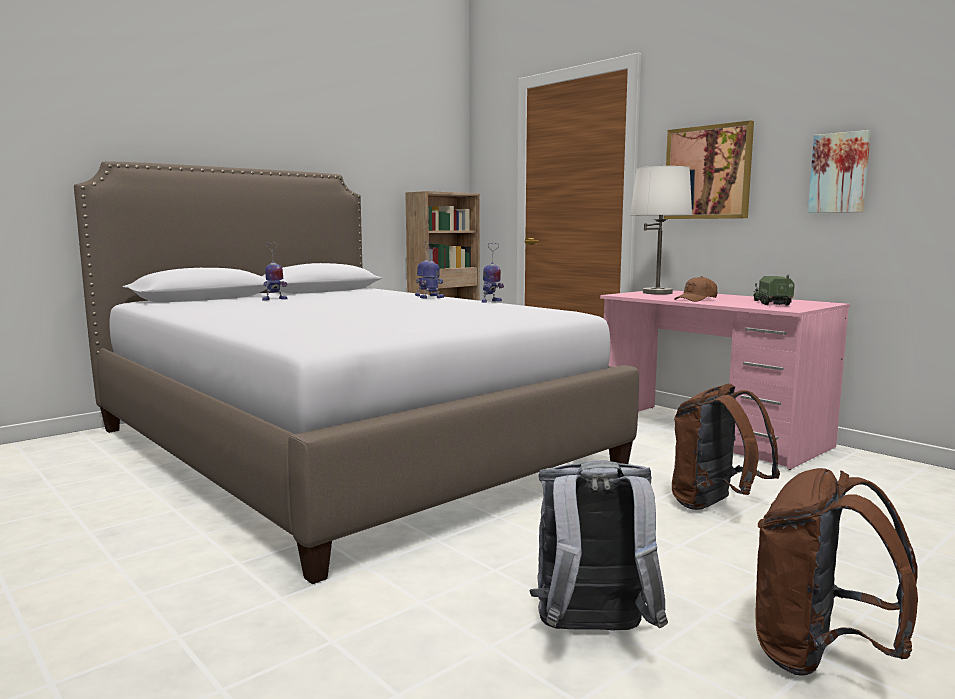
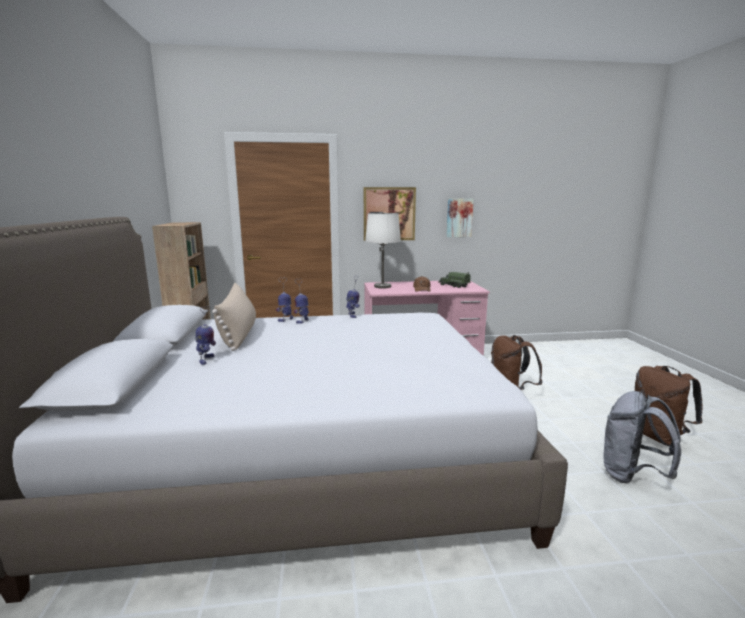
camera: 55 degrees left, 5 degrees up
none -> beige pillow [212,283,256,351]

